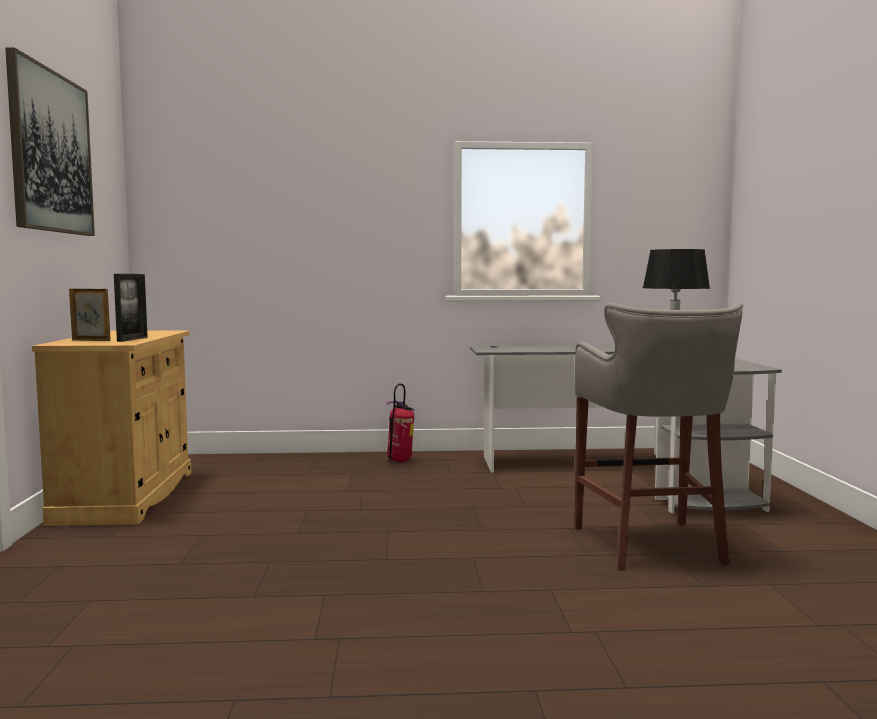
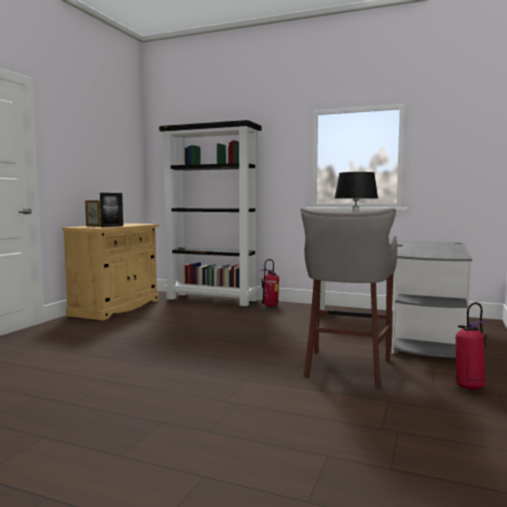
camera: 25 degrees right, 0 degrees up
picture [5,47,95,236] -> none
none -> black bookcase [159,120,261,306]
none -> fire extinguisher [456,302,490,390]

